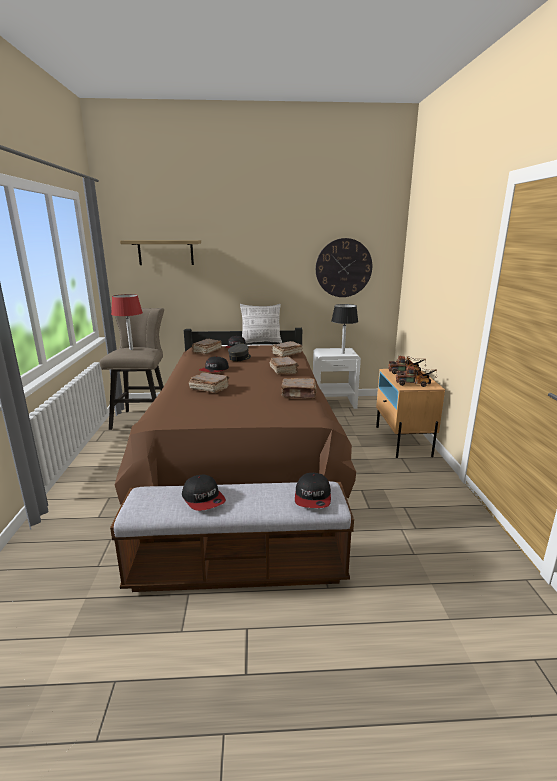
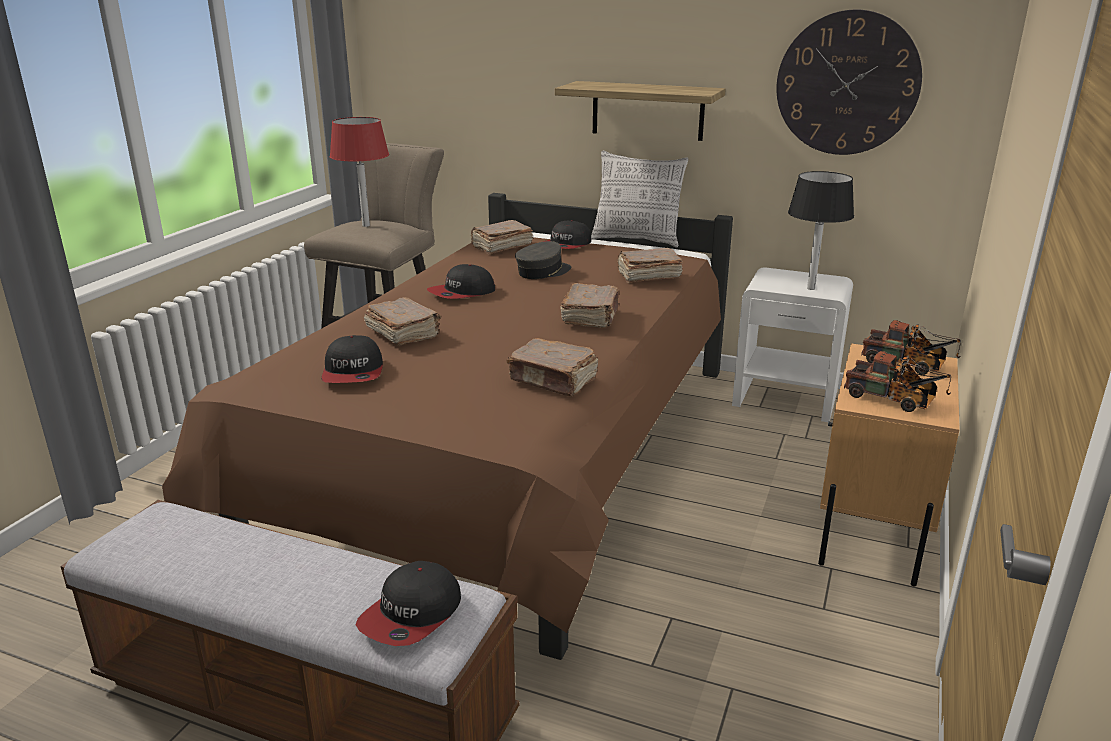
camera: 25 degrees right, 5 degrees up
shelf [120,240,201,265] -> shelf moved to [555,81,726,141]
cap [182,474,226,511] -> cap moved to [321,335,383,383]

